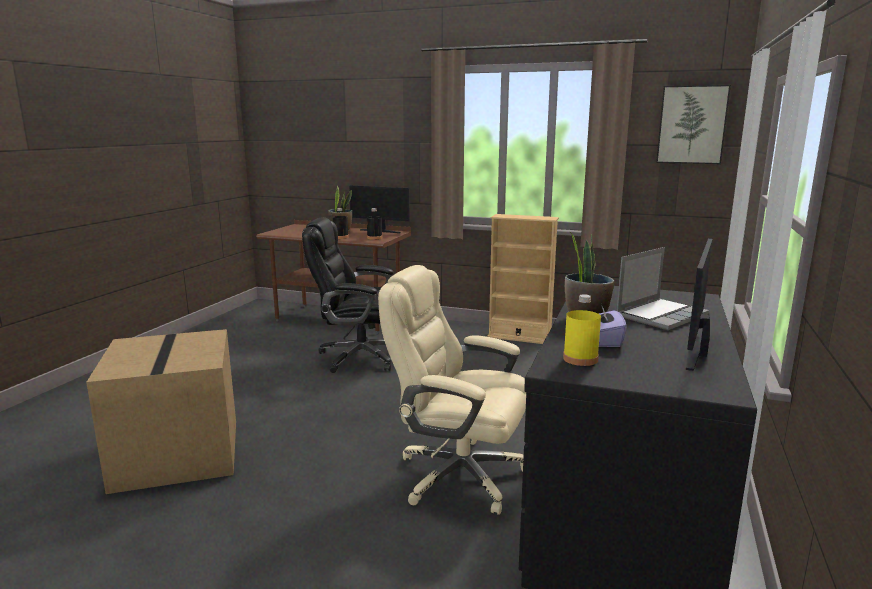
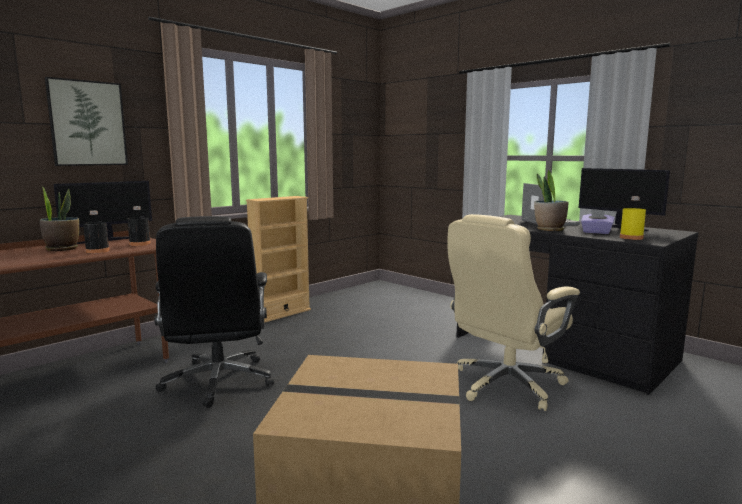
camera: 65 degrees left, 5 degrees down
black office chair [302,217,394,373] -> black office chair turned 45 degrees counterclockwise [155,216,274,408]
picture [656,85,731,164] -> picture moved to [45,77,128,166]

